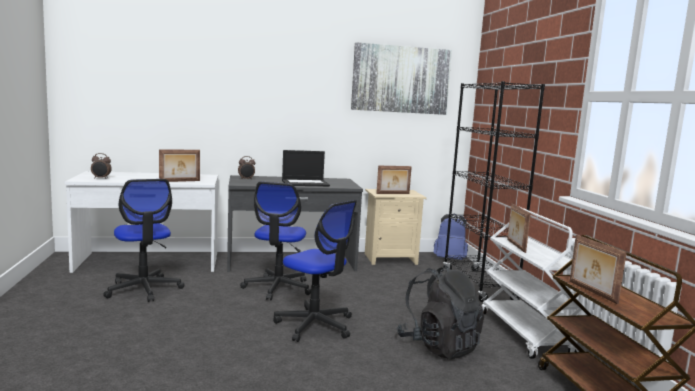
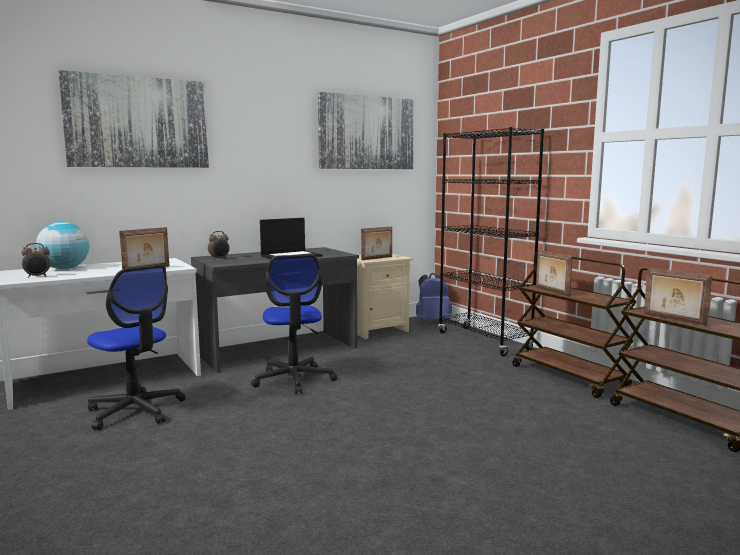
camera: 20 degrees left, 0 degrees up
office chair [273,200,357,342] -> none
black backpack [396,265,484,359] -> none
white cart [482,206,582,359] -> brown cart [512,252,636,398]
none -> globe [36,222,89,269]
none -> picture [58,70,209,168]

